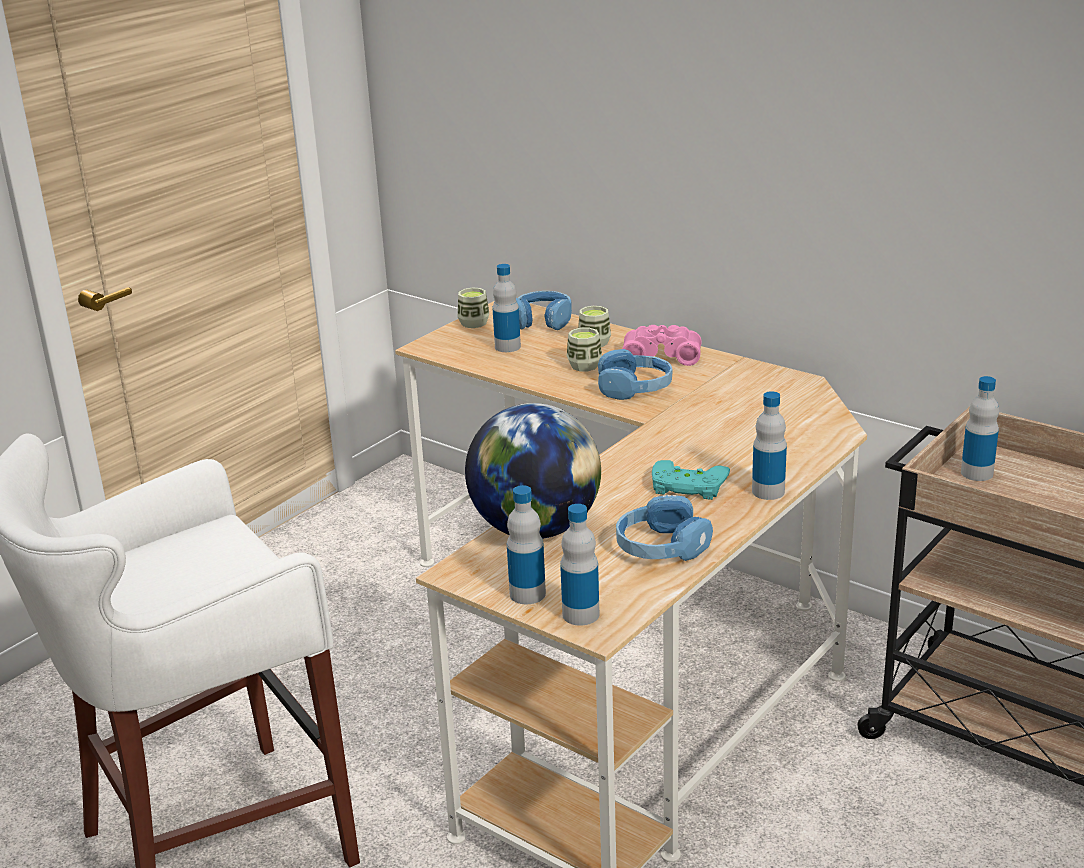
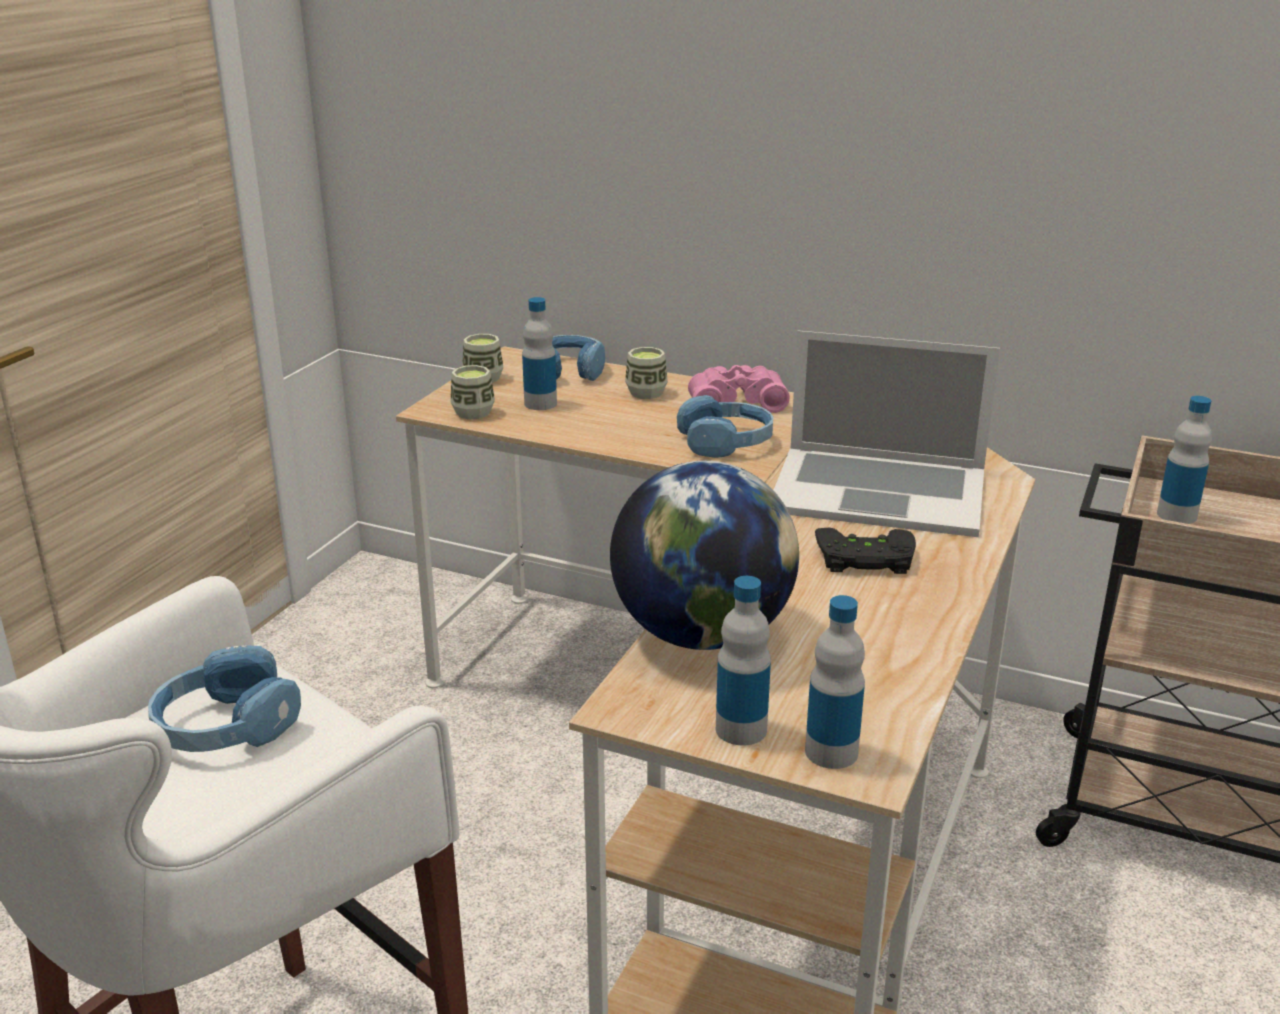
camera: 15 degrees left, 0 degrees up
cup [567,328,602,371] -> cup moved to [450,365,495,420]
blue headphones [616,495,713,561] -> blue headphones moved to [148,645,301,752]
turquoise game controller [652,460,730,500] -> black game controller [815,528,916,574]
bottle [752,391,787,500] -> none
none -> laptop [774,331,1000,537]

